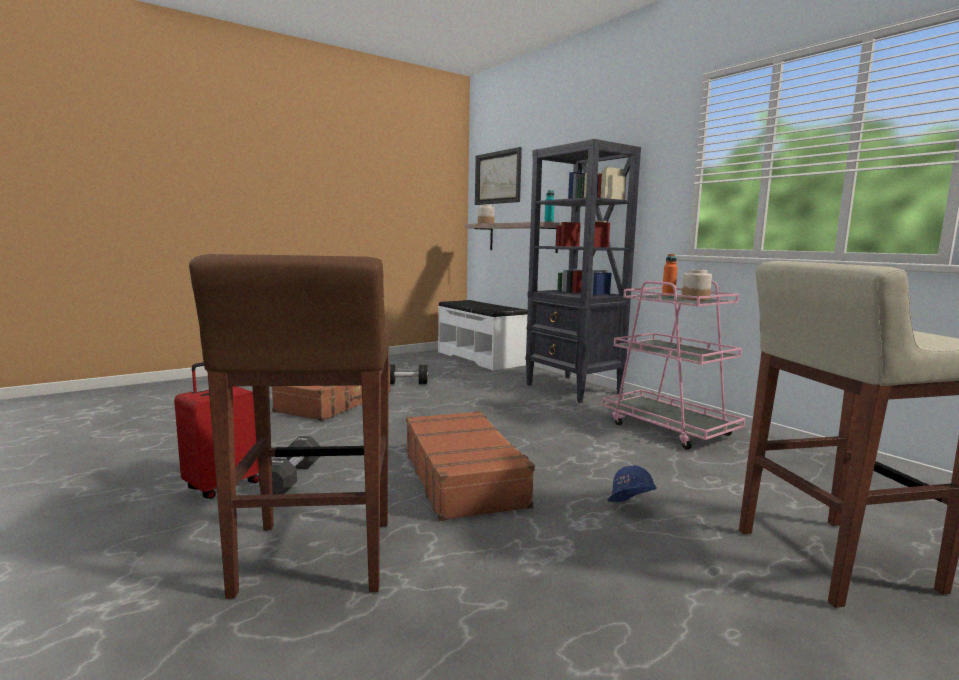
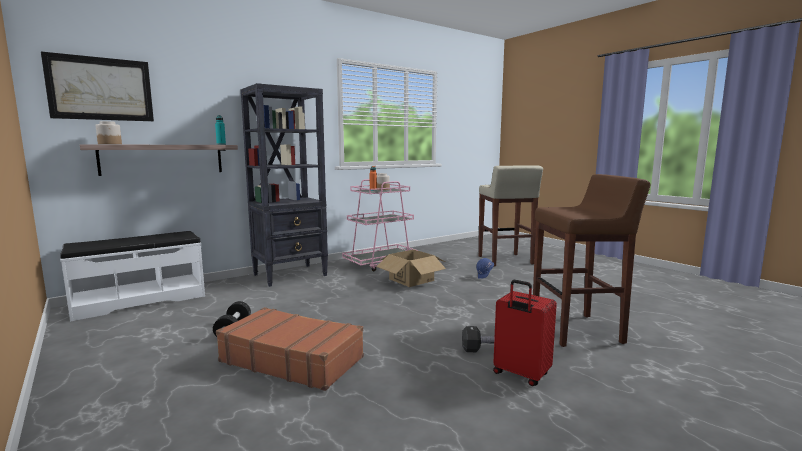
camera: 90 degrees left, 0 degrees up
brown suitcase [406,411,535,521] -> none
none -> cardboard box [376,250,446,287]

